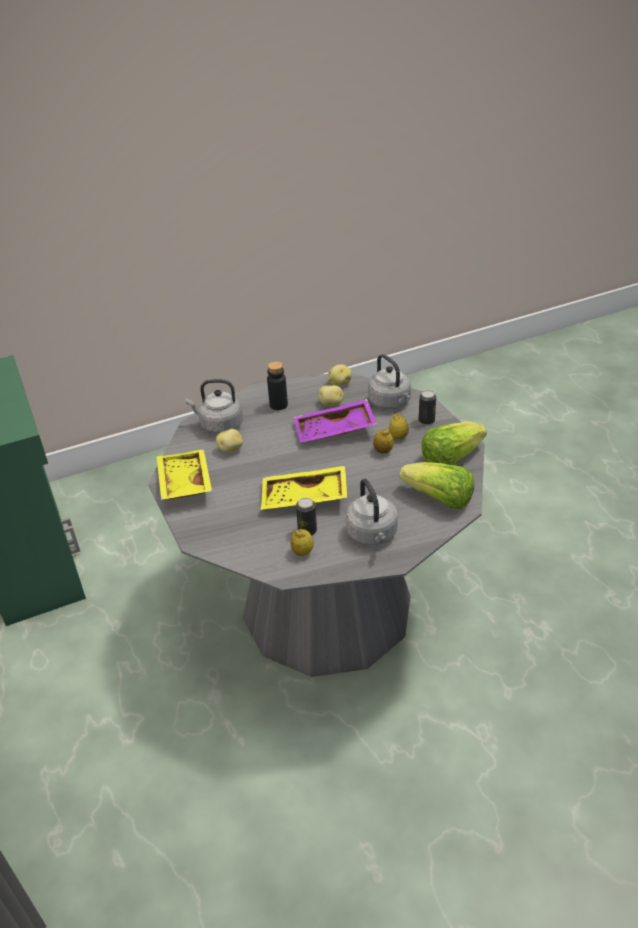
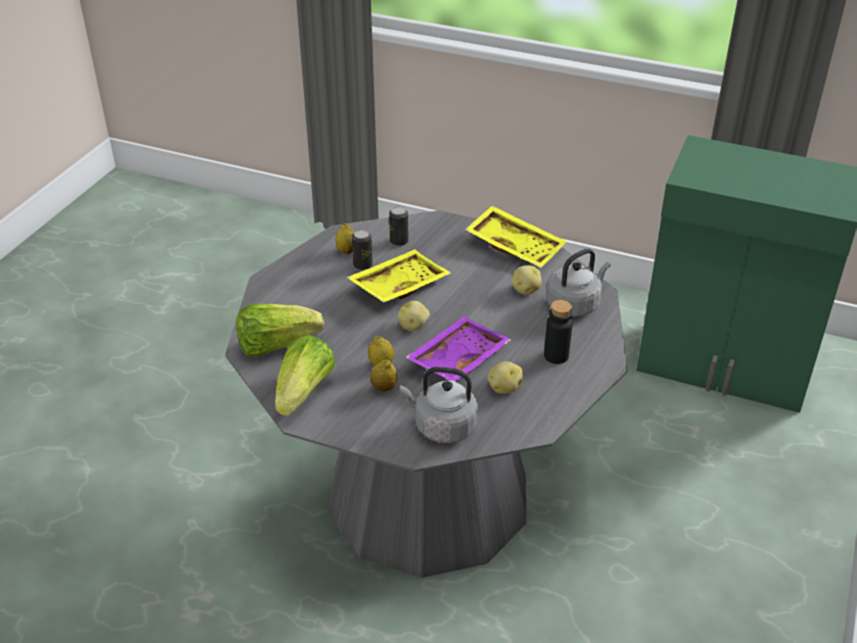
camera: 135 degrees right, 0 degrees up
potato [328,364,352,386] -> potato moved to [398,301,430,331]
grey kettle [346,478,398,545] -> none
can [419,390,436,425] -> can moved to [389,206,409,246]

